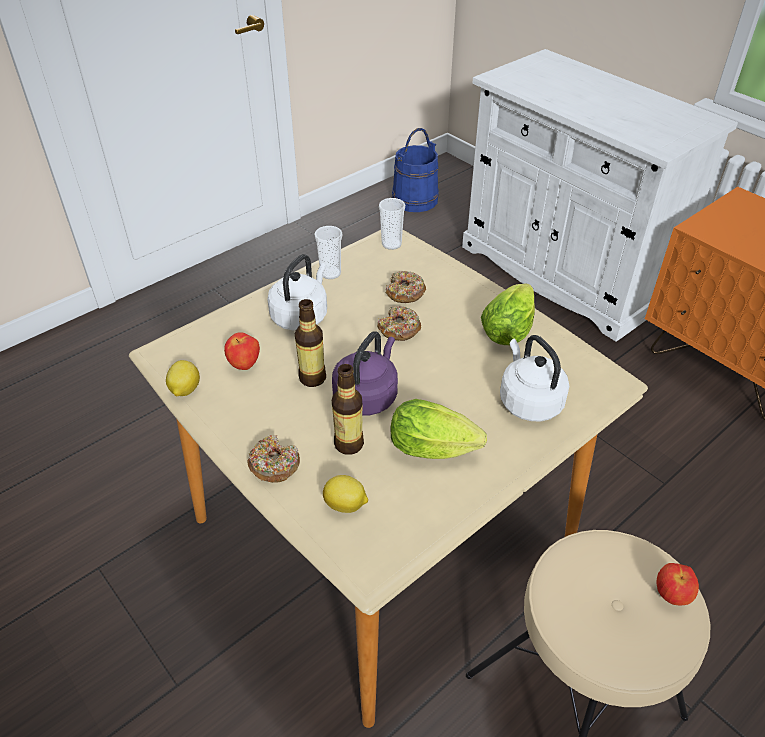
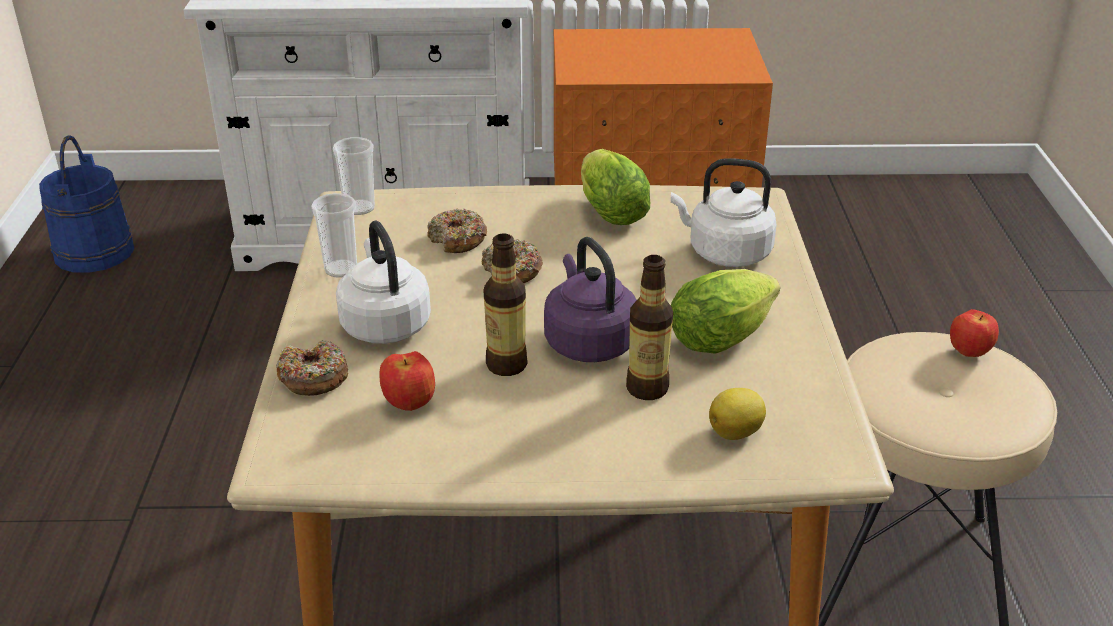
camera: 50 degrees left, 10 degrees down
lemon [166,360,200,396] -> none
donut [248,435,300,483] -> donut moved to [276,340,348,396]

